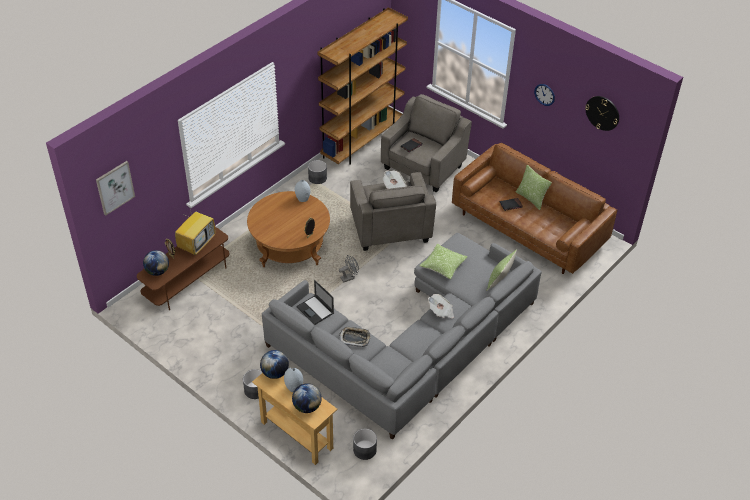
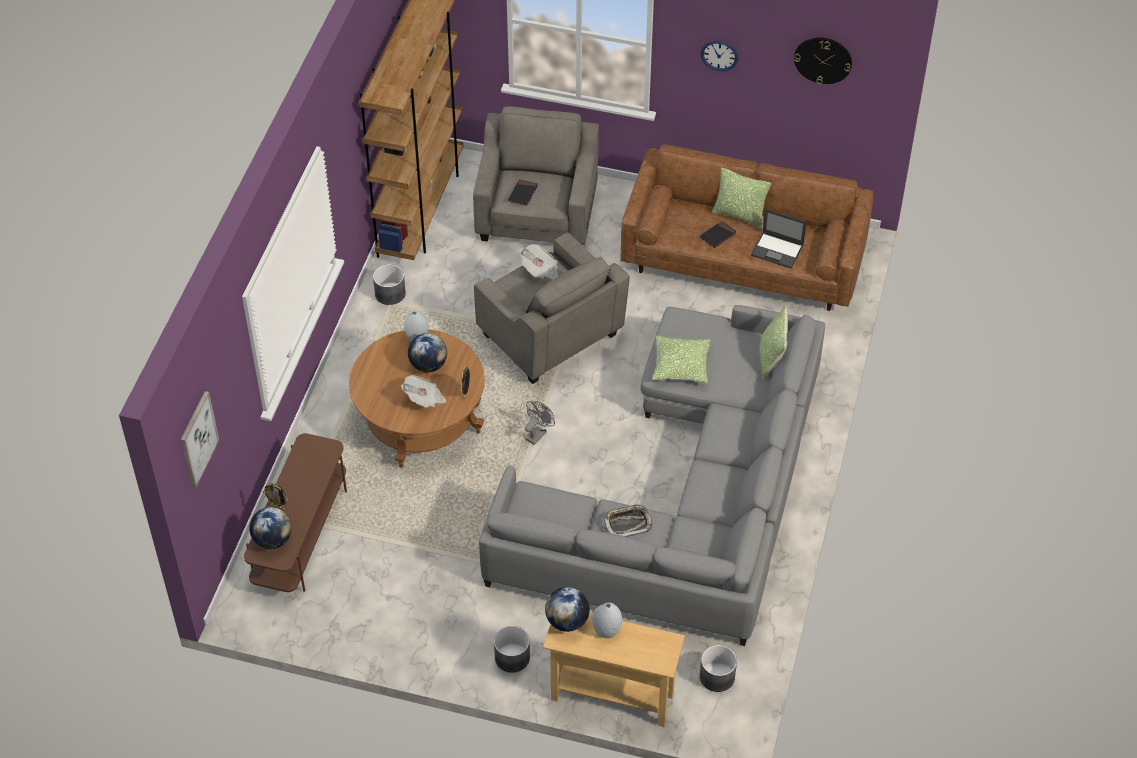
camera: 25 degrees left, 5 degrees up
television [175,203,215,255] -> none
globe [292,383,322,413] -> globe moved to [408,333,447,372]
laptop [296,280,334,325] -> laptop moved to [751,209,806,269]
newspaper [428,294,454,318] -> newspaper moved to [401,375,446,408]

